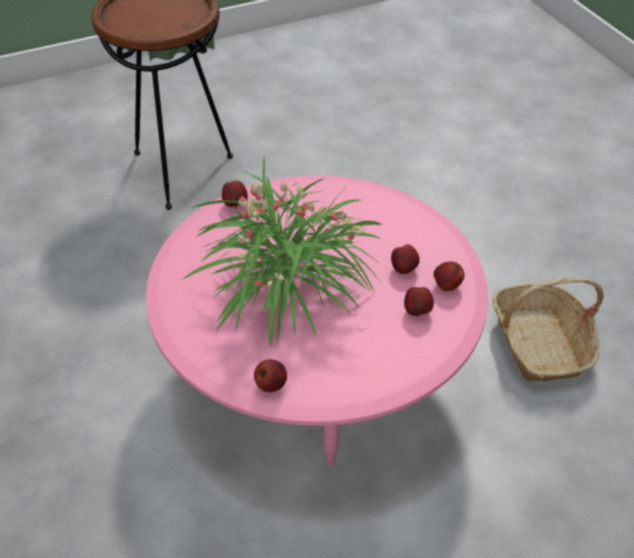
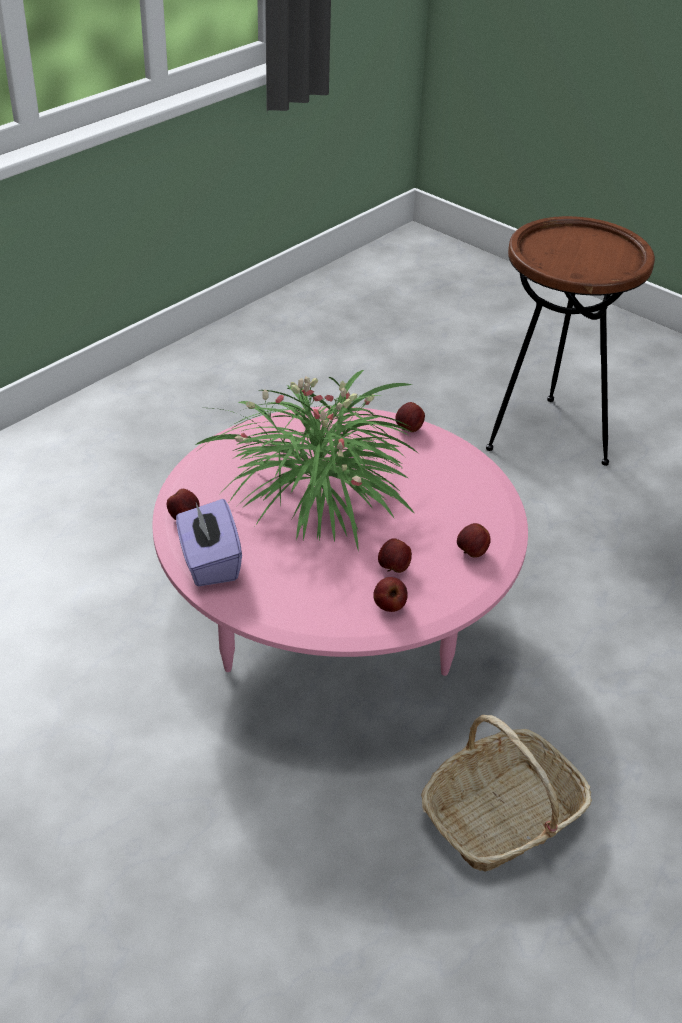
camera: 65 degrees right, 5 degrees down
apple [404,287,434,317] -> apple moved to [457,523,491,558]
none -> purple tissue box [176,499,242,587]

